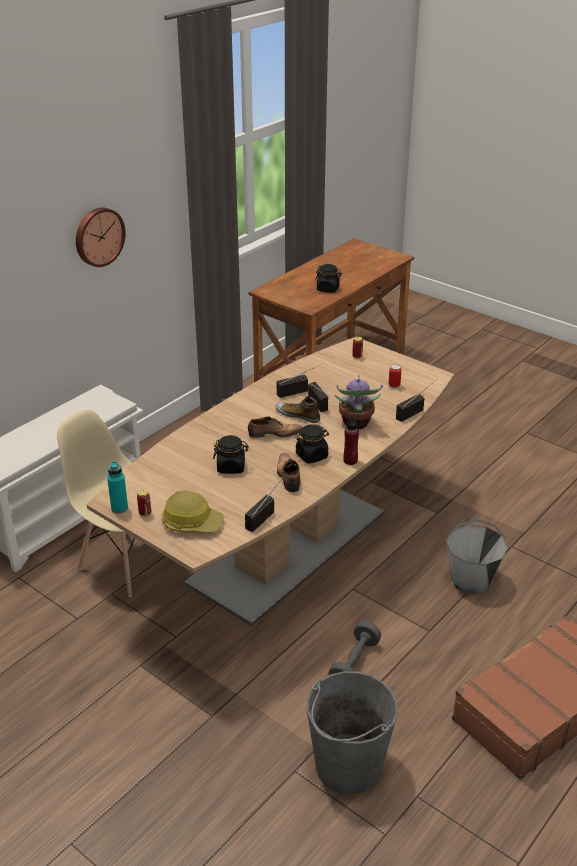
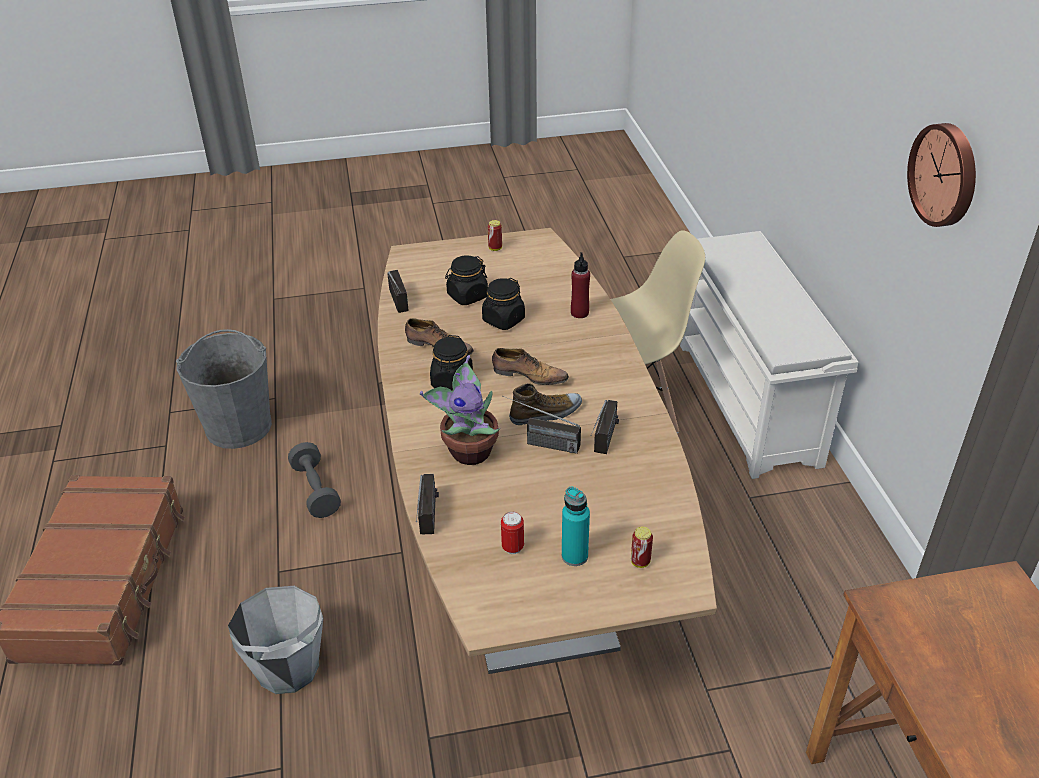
camera: 130 degrees right, 5 degrees up
turquoise bottle [107,461,128,514] -> turquoise bottle moved to [562,487,590,566]
hard hat [162,490,225,533] -> none
shoe [248,417,303,438] -> shoe turned 105 degrees counterclockwise [492,348,569,385]
black jar [315,264,342,293] -> black jar moved to [445,256,488,305]
red bottle [343,415,359,465] -> red bottle moved to [571,252,590,318]

